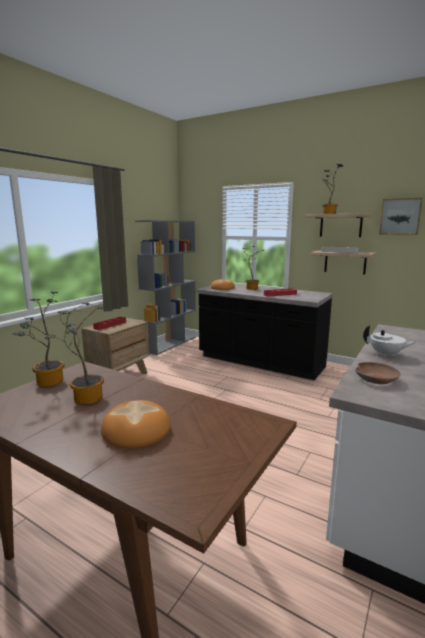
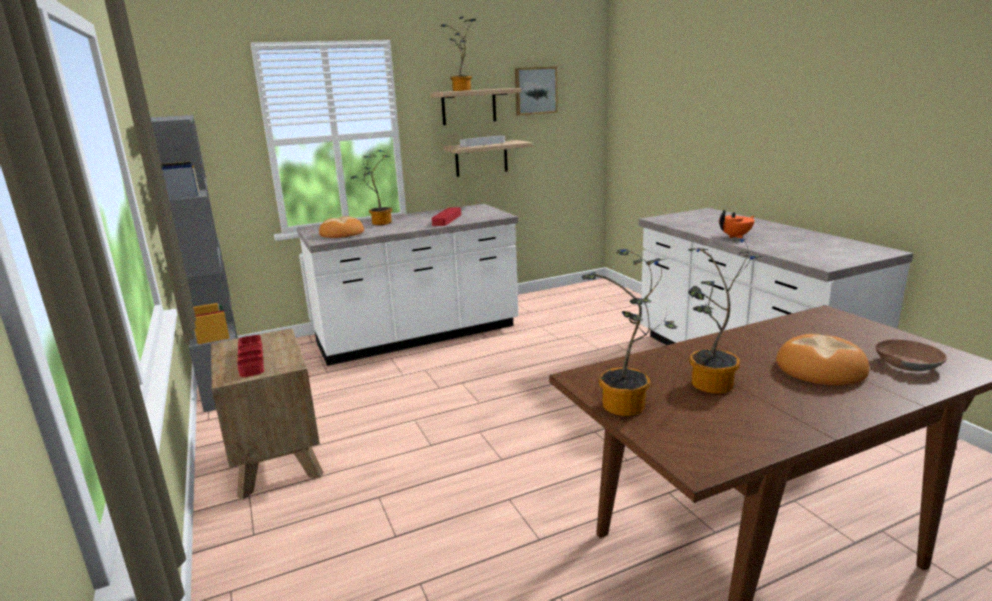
camera: 55 degrees left, 5 degrees up
black counter [196,284,333,380] -> white counter [297,204,518,366]
brown bowl [355,362,401,384] -> brown bowl moved to [875,339,947,371]
white teapot [363,325,416,357] -> orange teapot [719,210,755,238]

